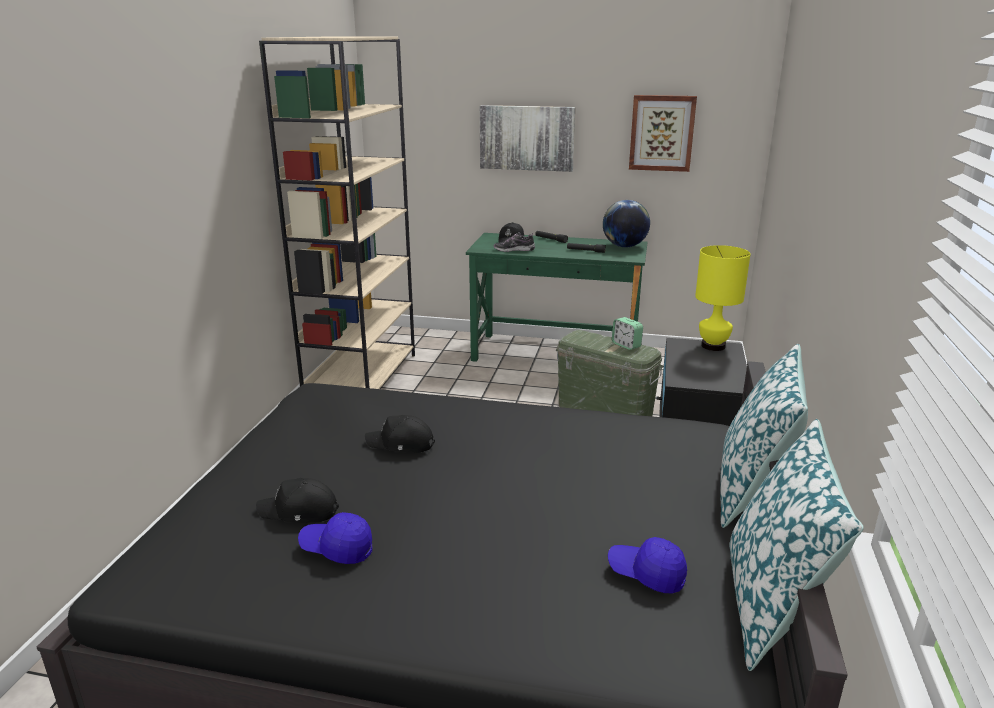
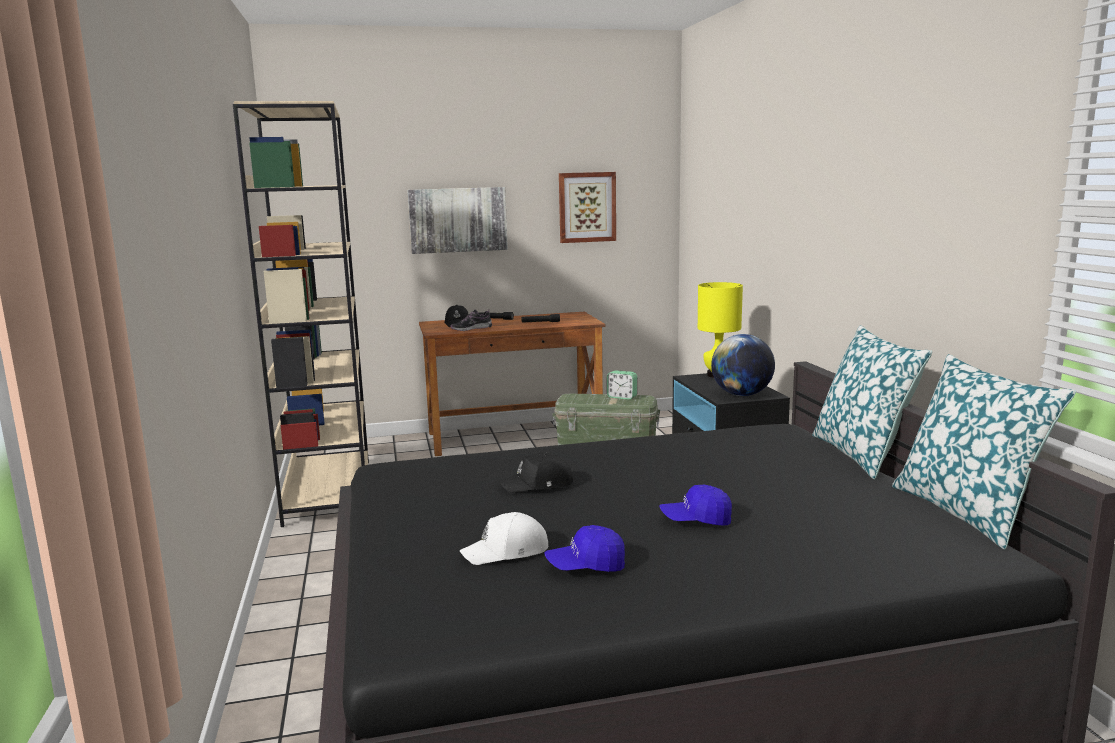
camera: 25 degrees left, 10 degrees down
black cap [256,478,339,523] -> white cap [460,512,548,565]
green desk [466,233,647,362] -> brown desk [419,312,605,456]
globe [603,200,650,247] -> globe moved to [711,334,775,396]
blue cap [608,537,687,593] -> blue cap moved to [659,485,732,525]

